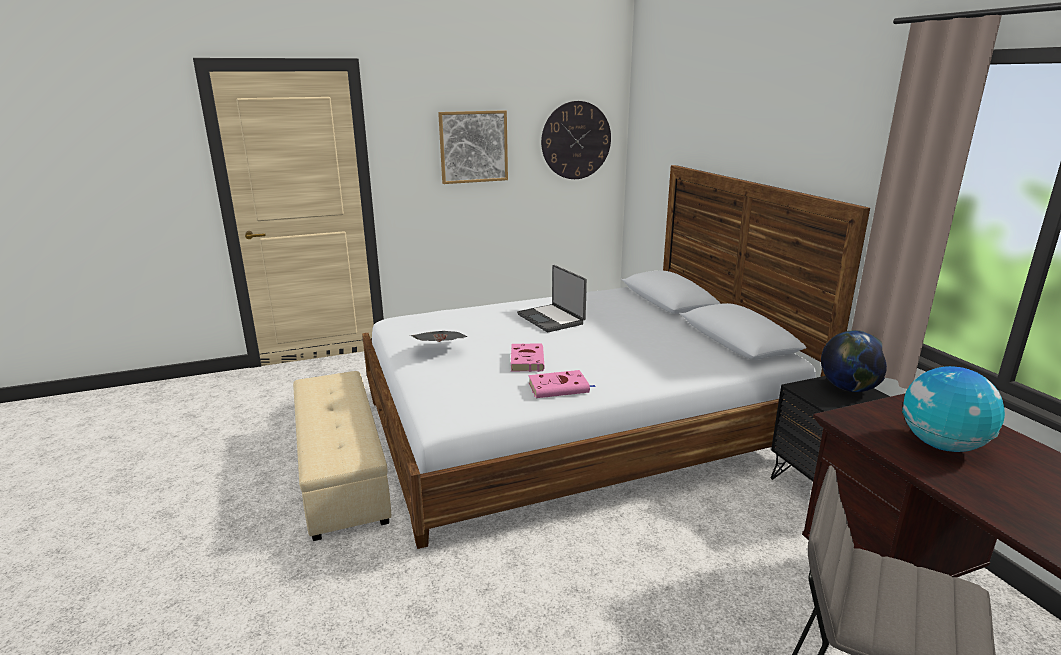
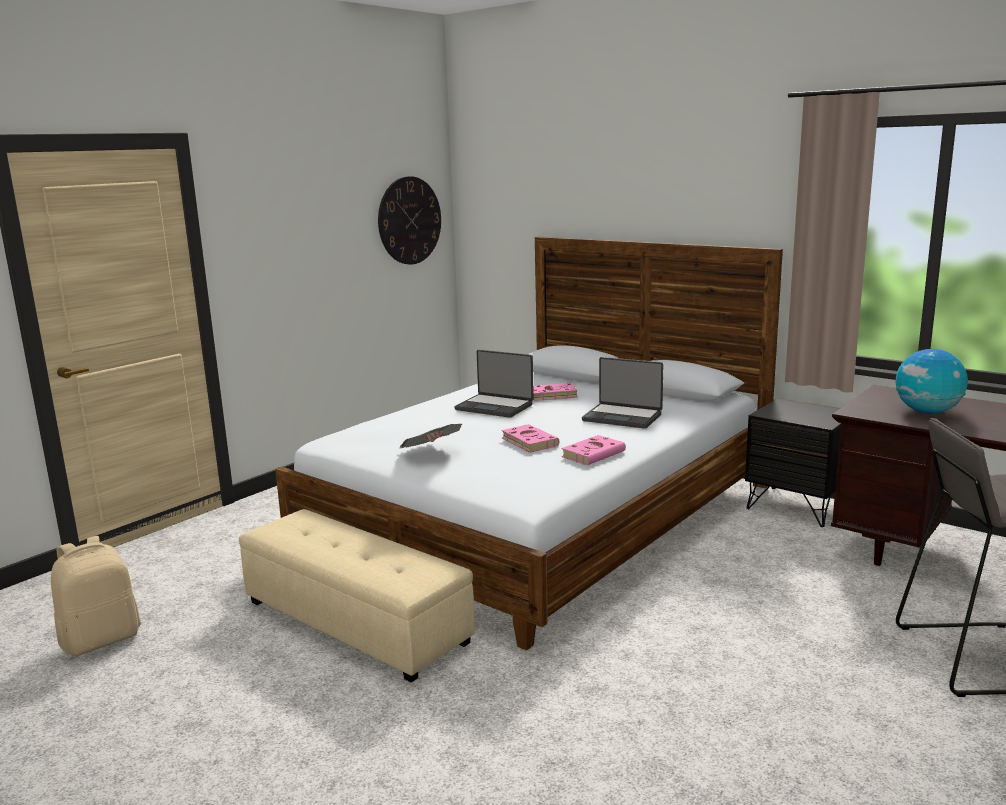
camera: 30 degrees left, 5 degrees down
picture [438,110,508,184] -> none
globe [821,330,887,392] -> none
none -> beige backpack [51,536,141,656]
none -> pink book [533,383,578,401]
none -> laptop [582,357,664,429]

